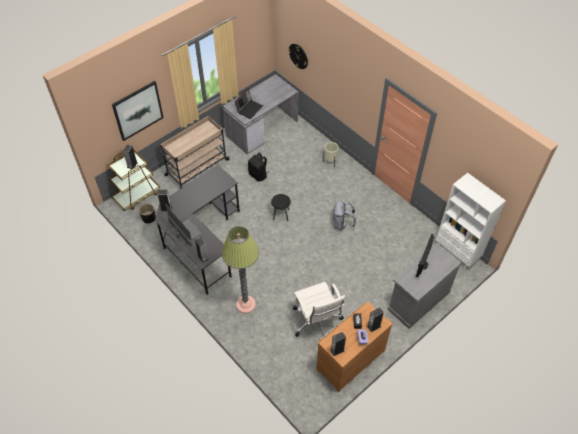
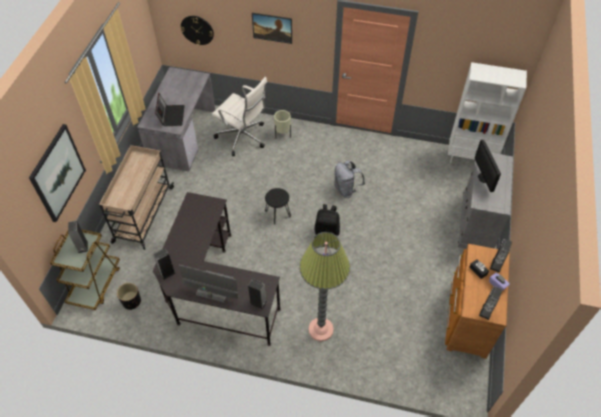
camera: 35 degrees left, 0 degrees up
black backpack [248,153,269,182] -> black backpack moved to [314,204,340,236]
white office chair [293,282,345,337] -> white office chair moved to [212,77,267,156]
none -> picture [252,13,292,44]

